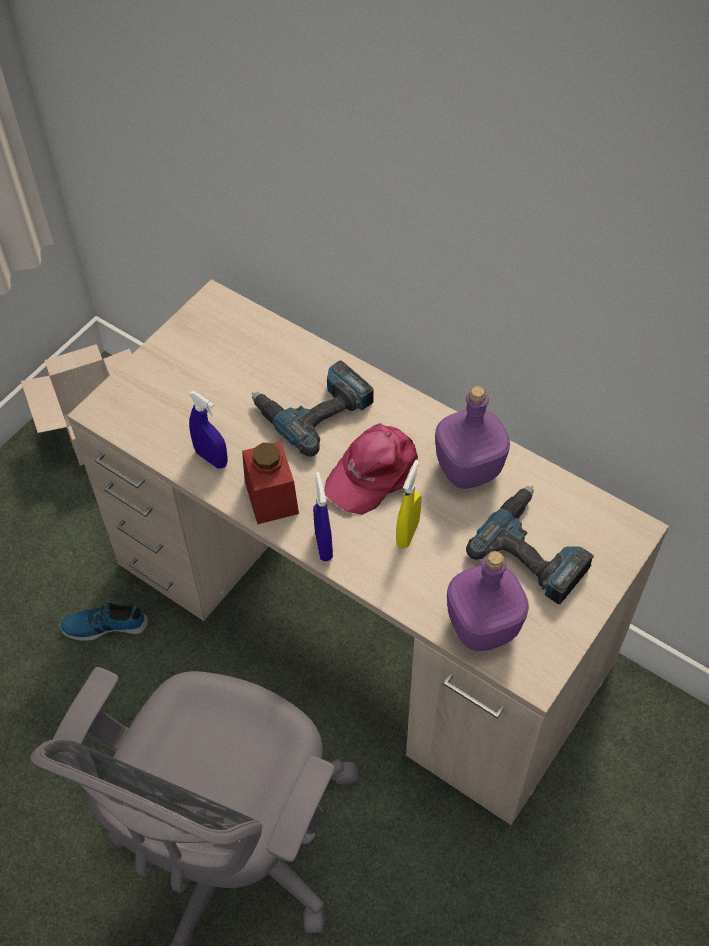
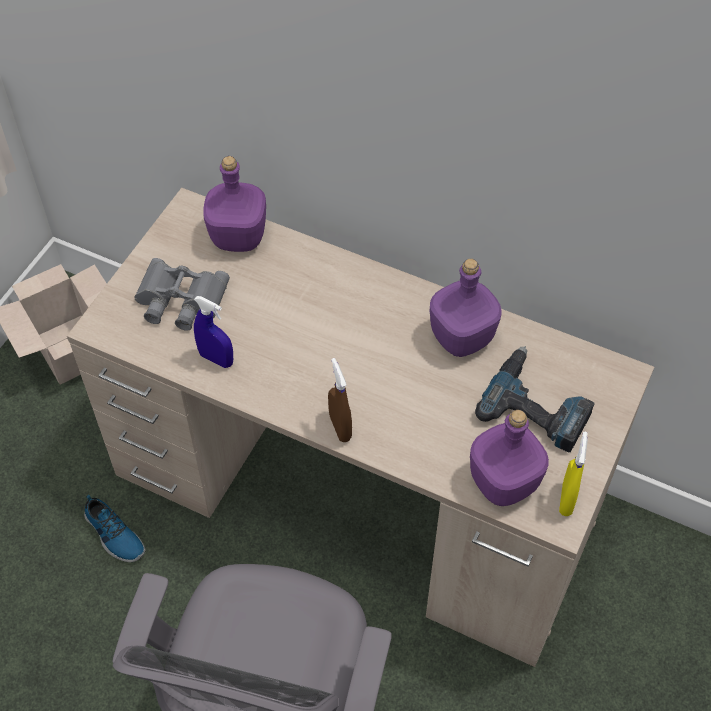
camera: 10 degrees left, 0 degrees up
shoe [60,602,148,641] -> shoe turned 120 degrees counterclockwise [84,495,146,562]
red jar [242,441,299,524] -> none
power drill [252,360,374,457] -> none
blue spray bottle [313,472,333,561] -> brown spray bottle [328,358,352,442]
pink cap [324,423,418,515] -> none
yellow spray bottle [396,460,422,548] -> yellow spray bottle moved to [559,432,588,516]
none -> grey binoculars [134,258,230,331]
none -> purple bottle [203,156,266,252]

